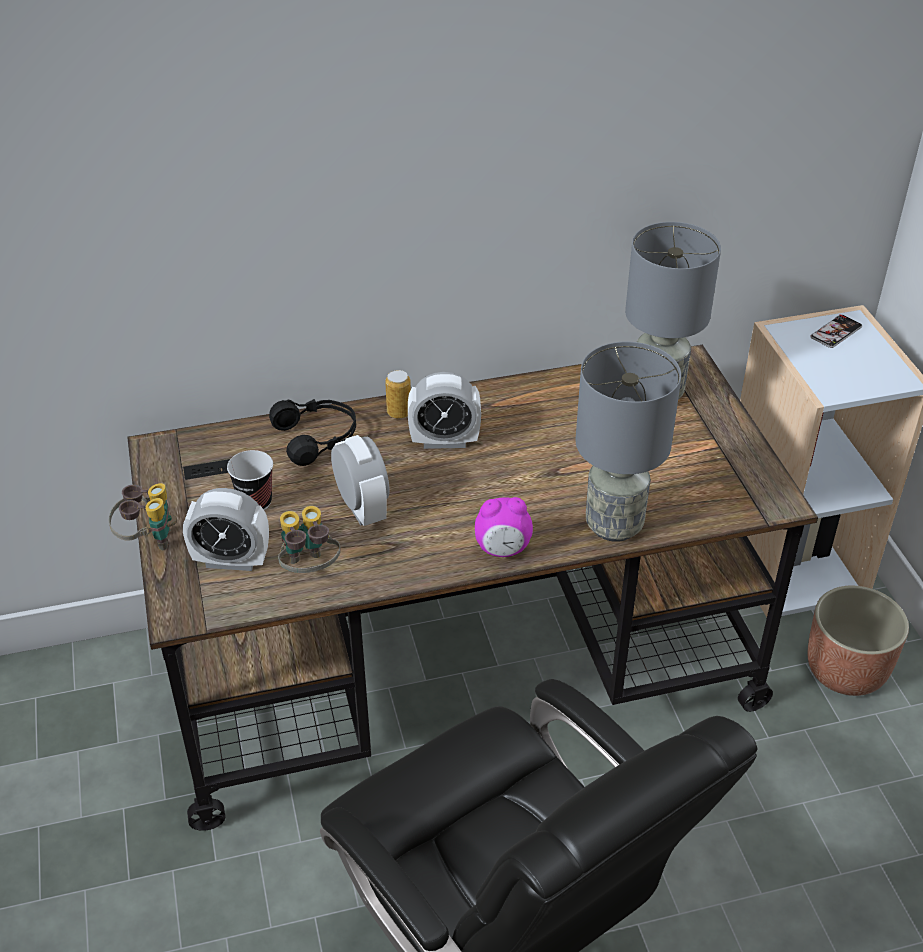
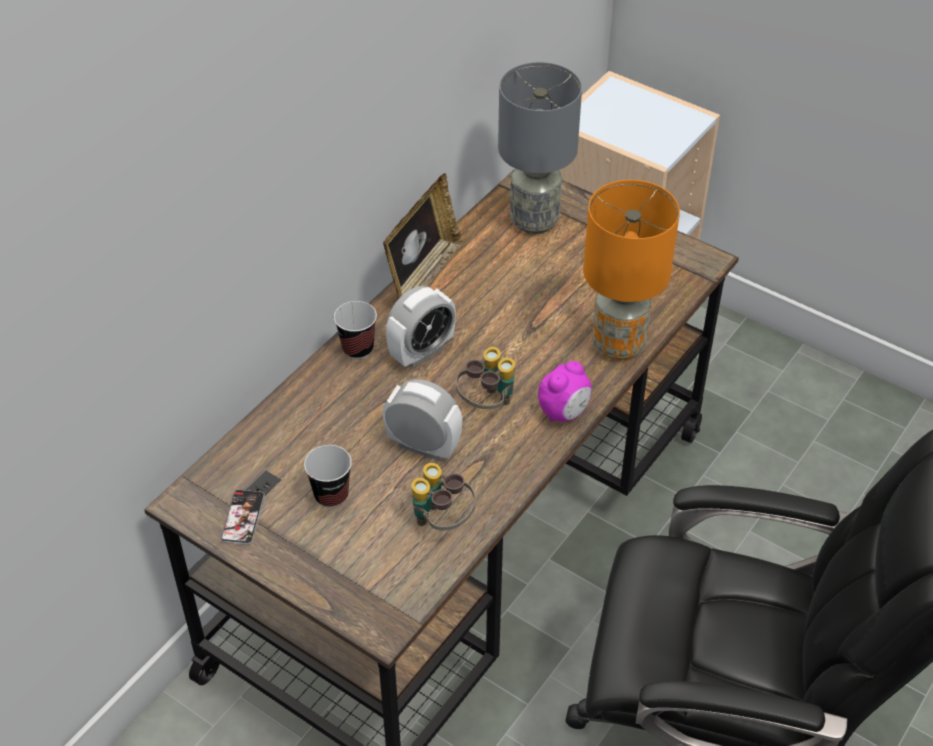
camera: 40 degrees left, 5 degrees up
binoculars [109,483,177,550] -> binoculars moved to [456,347,515,409]
alarm clock [183,488,269,571] -> none
black headphones [269,399,356,466] -> none
can [385,370,411,419] -> cup [334,301,377,359]
grey table lamp [575,342,681,542] -> orange table lamp [583,180,680,360]
planter [808,586,909,696] -> none
phone [811,314,862,348] -> phone moved to [220,490,265,545]
none -> picture frame [383,173,464,298]

